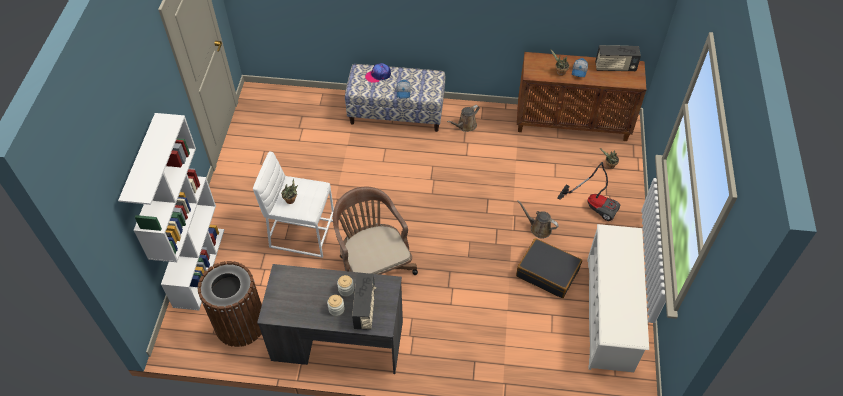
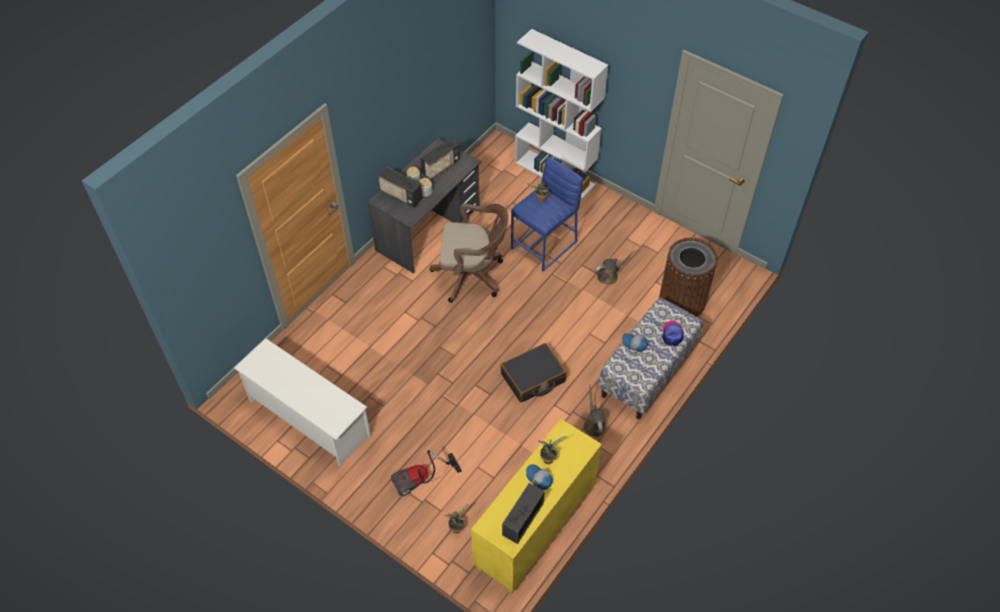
camera: 120 degrees right, 0 degrees up
brown trash can [198,261,262,347] -> brown trash can moved to [659,238,718,317]
white stool [253,151,334,258] -> blue stool [511,157,583,271]
black suitcase [516,238,582,298] -> black suitcase moved to [500,343,567,403]
brown cabinet [517,52,647,141] -> yellow cabinet [471,419,602,594]
brown watering can [518,200,558,238] -> brown watering can moved to [595,250,636,284]
none -> radio [420,138,460,180]

